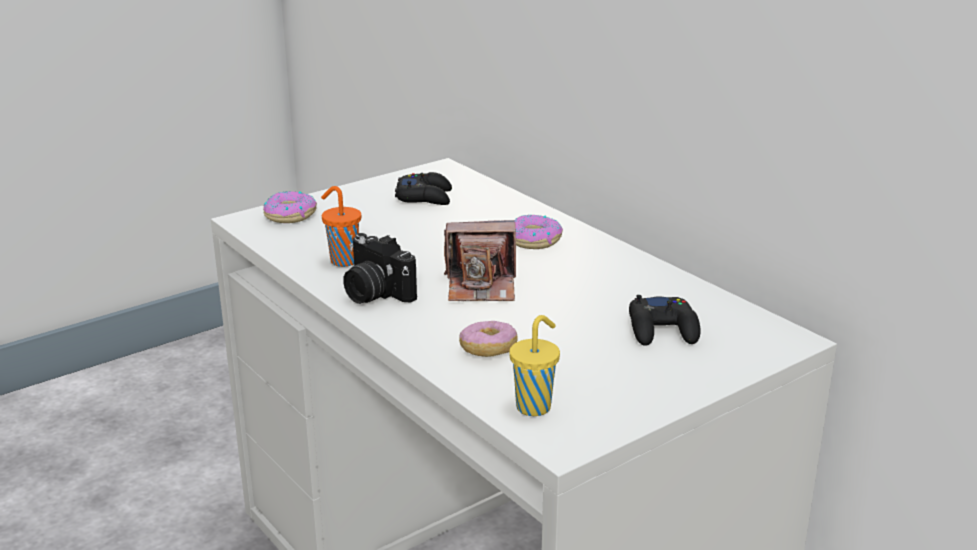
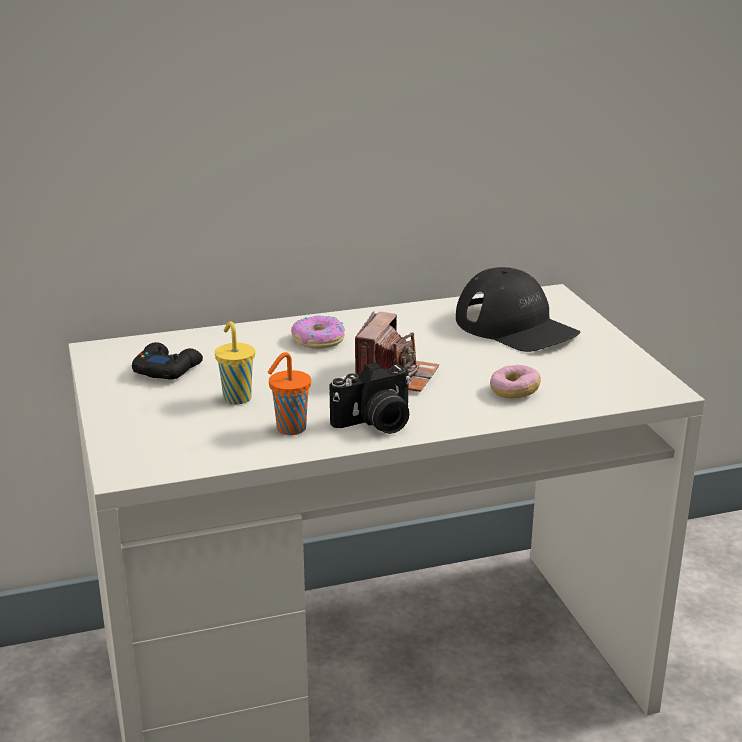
camera: 70 degrees left, 0 degrees up
donut [263,191,317,223] -> none
yellow cup [509,315,560,416] -> yellow cup moved to [215,321,255,404]
black game controller [629,295,701,346] -> black cap [456,267,581,352]

